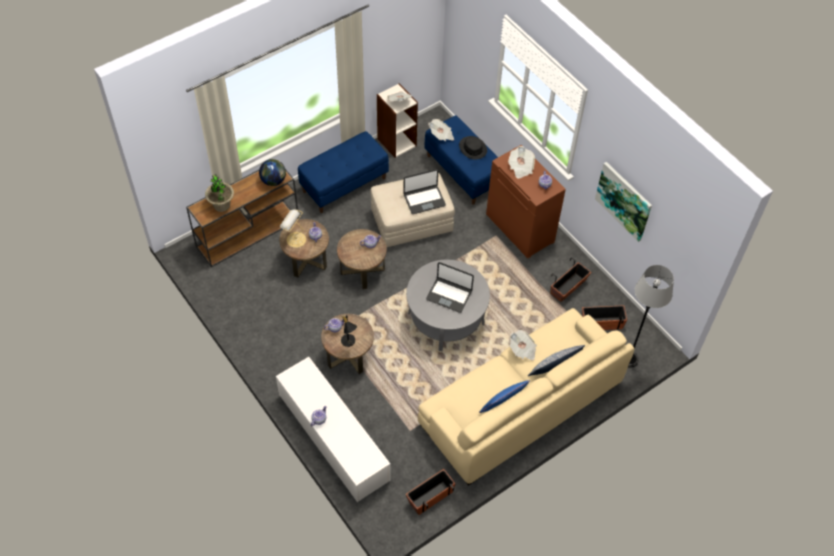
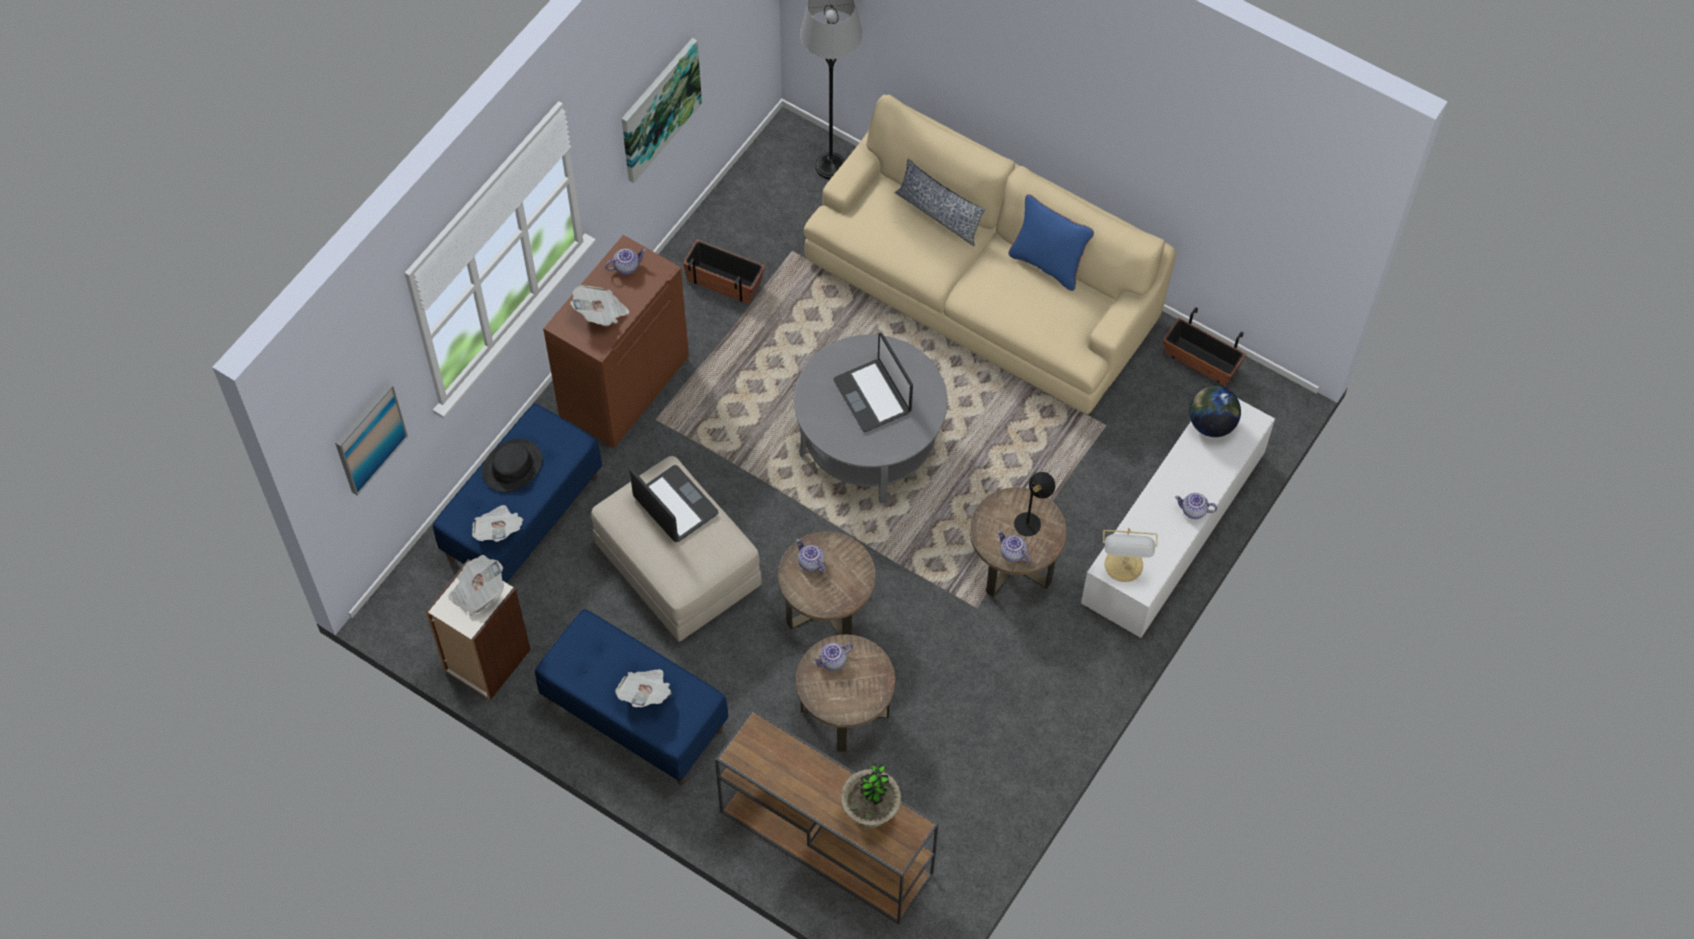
camera: 110 degrees left, 5 degrees up
globe [259,159,286,186] -> globe moved to [1189,386,1241,437]
table lamp [280,209,306,248] -> table lamp moved to [1103,528,1157,582]
laptop [426,262,474,313] -> laptop turned 150 degrees clockwise [833,332,913,432]
newspaper [510,330,537,361] -> newspaper moved to [615,669,671,707]
planter [582,305,627,330] -> none
none -> picture [335,383,408,495]

